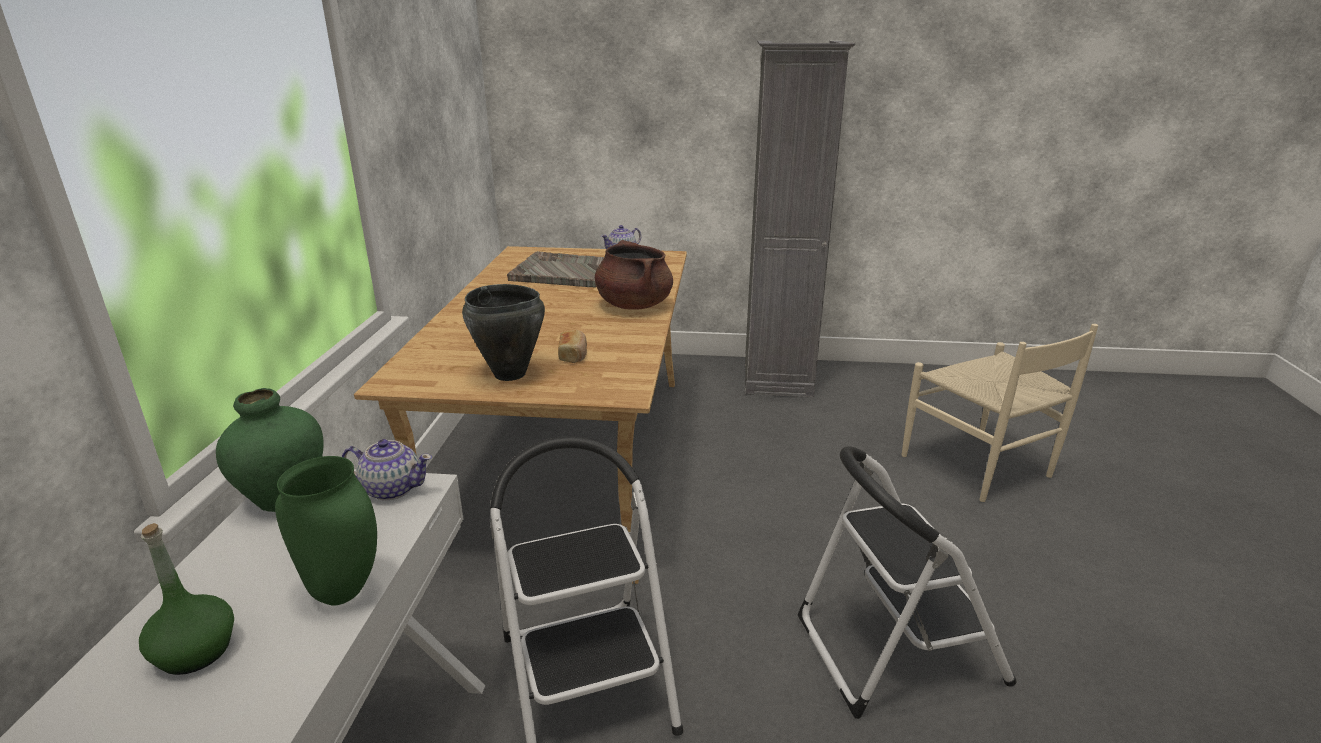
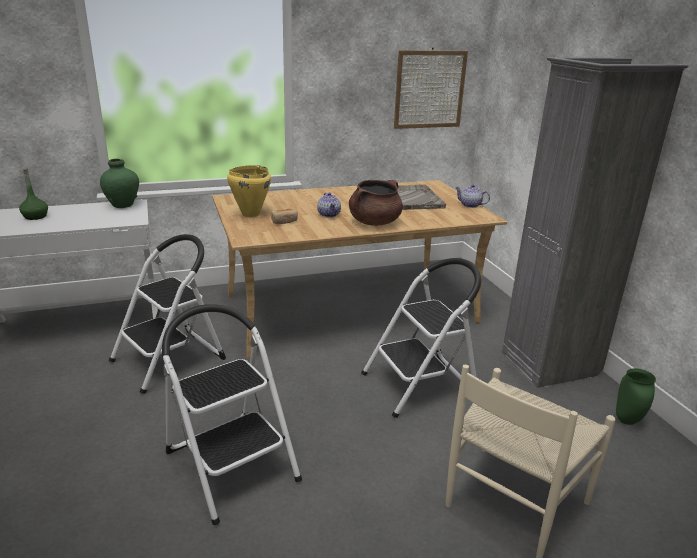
camera: 65 degrees right, 0 degrees up
green vase [275,456,377,606] -> green vase moved to [616,368,656,425]
teapot [342,439,432,500] -> teapot moved to [317,192,341,218]
black cooking pot [462,284,545,381] -> yellow cooking pot [227,165,271,217]
none -> step ladder [361,258,481,418]
none -> picture [394,48,468,129]

